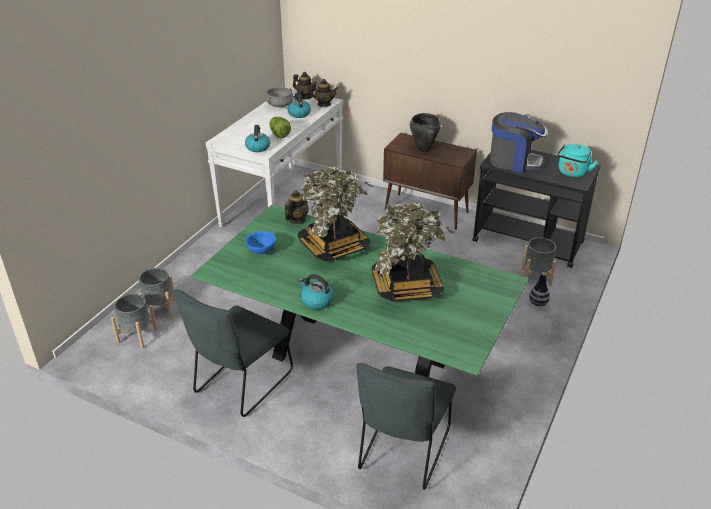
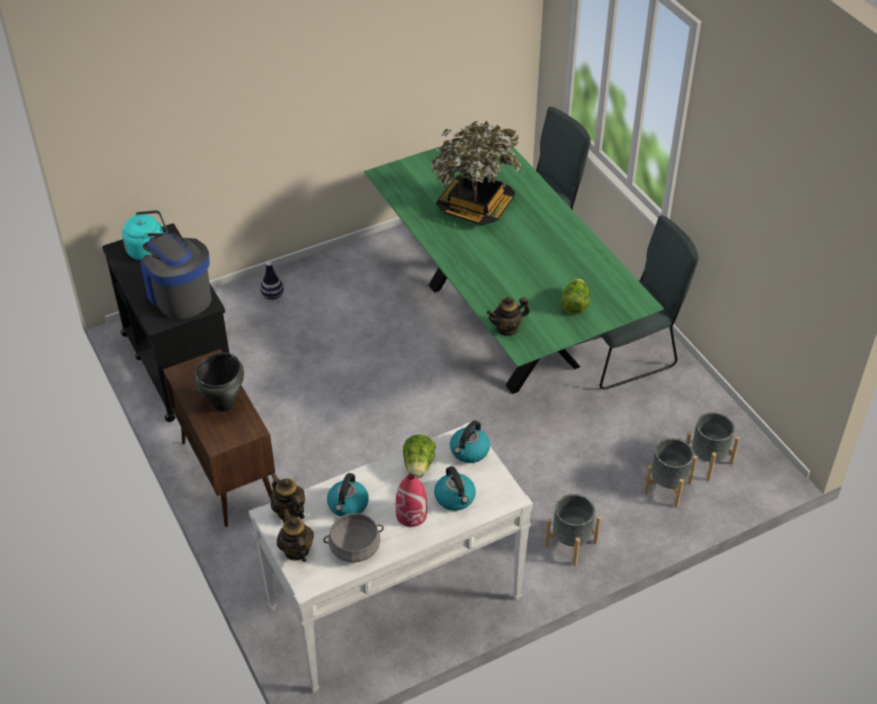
camera: 145 degrees left, 10 degrees up
blue bowl [245,231,276,254] -> lettuce [561,279,590,314]
potted plant [297,166,373,262] -> none
kettle [299,274,334,309] -> kettle moved to [434,466,476,511]
grey planter [522,237,556,286] -> grey planter moved to [544,494,601,566]
none -> red vase [396,474,427,527]

